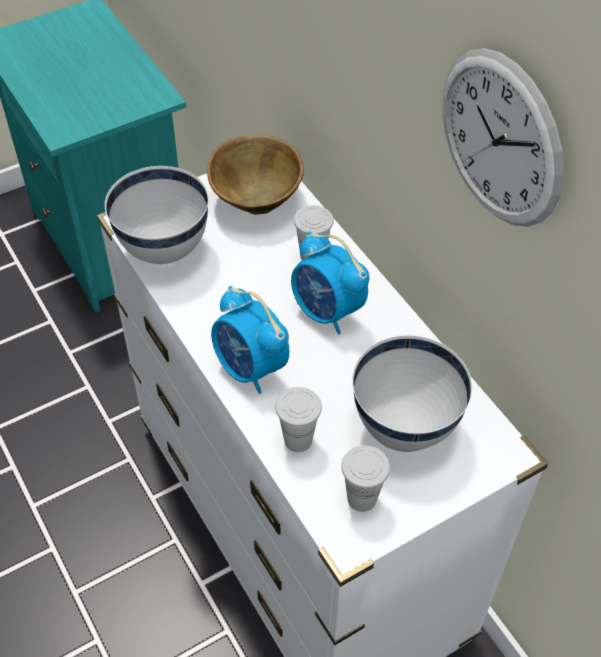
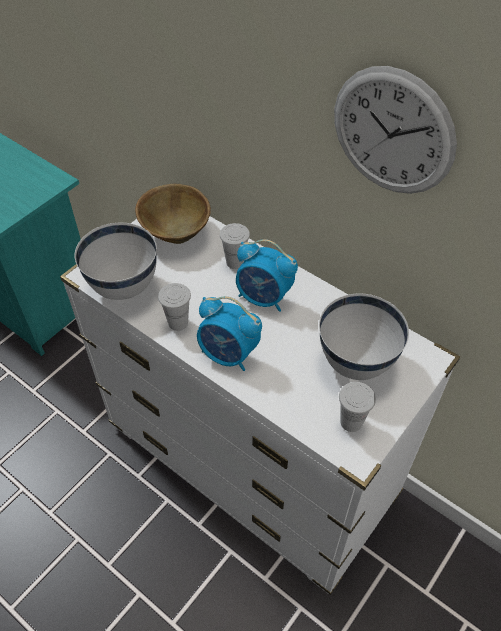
camera: 20 degrees left, 0 degrees up
white cup [275,387,322,452] -> white cup moved to [158,283,191,331]

